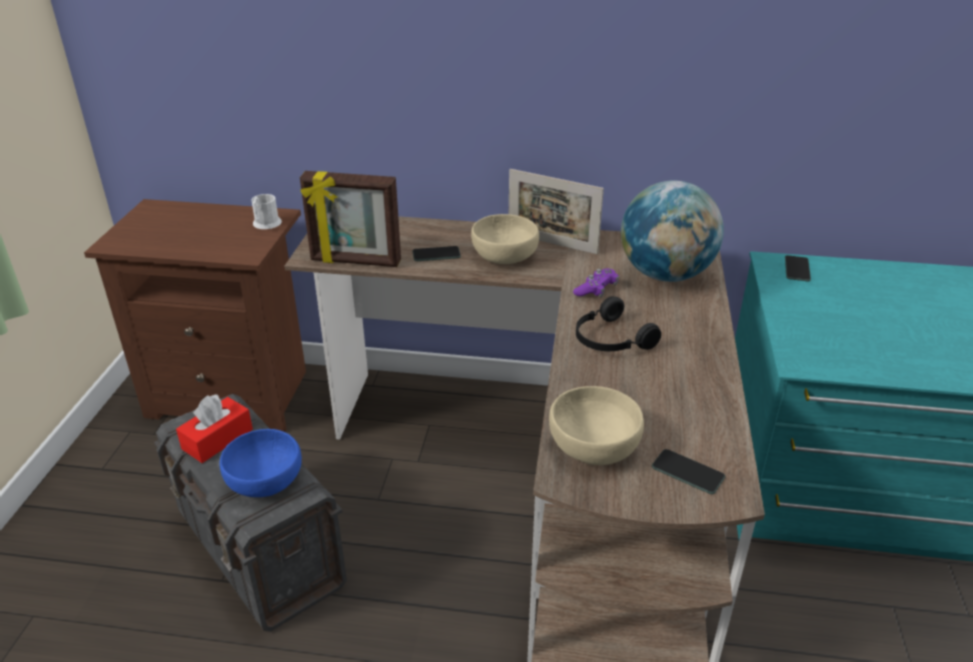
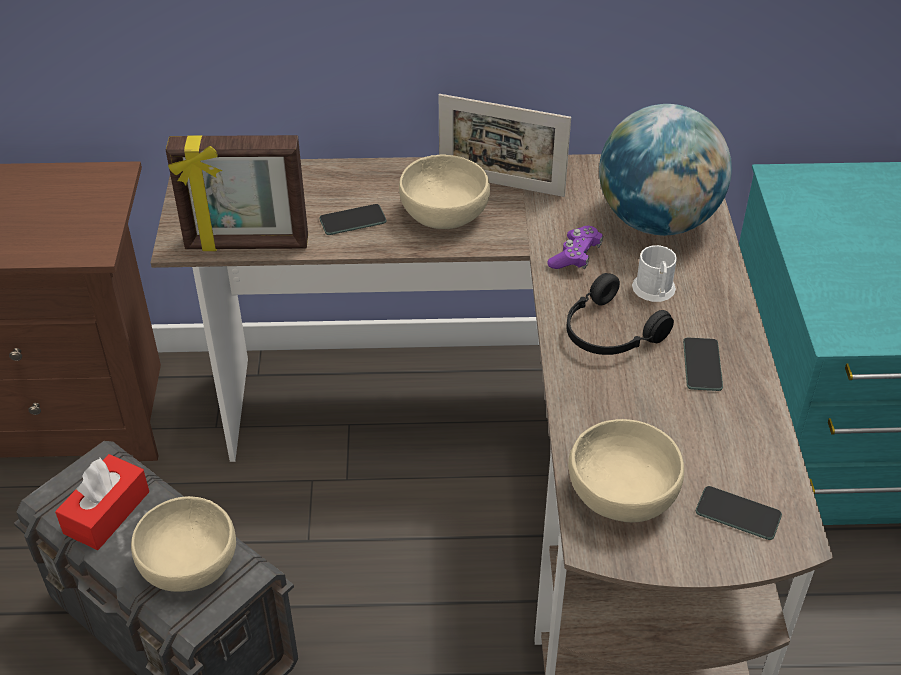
camera: 10 degrees left, 10 degrees up
blue bowl [220,429,302,497] -> beige bowl [131,496,236,592]
white mug [251,194,282,229] -> white mug moved to [632,245,677,302]
phone [785,255,811,281] -> phone moved to [683,338,723,391]

